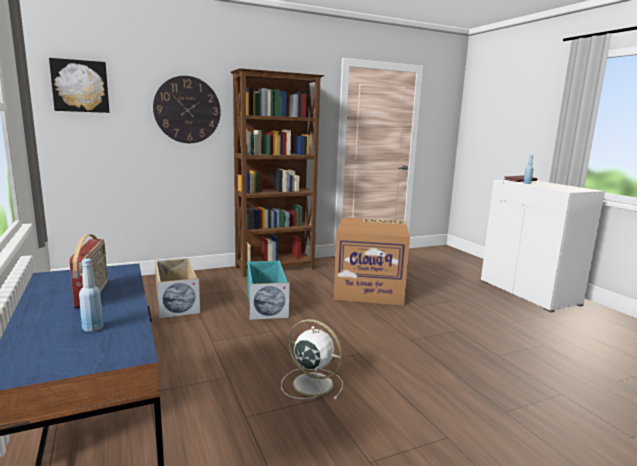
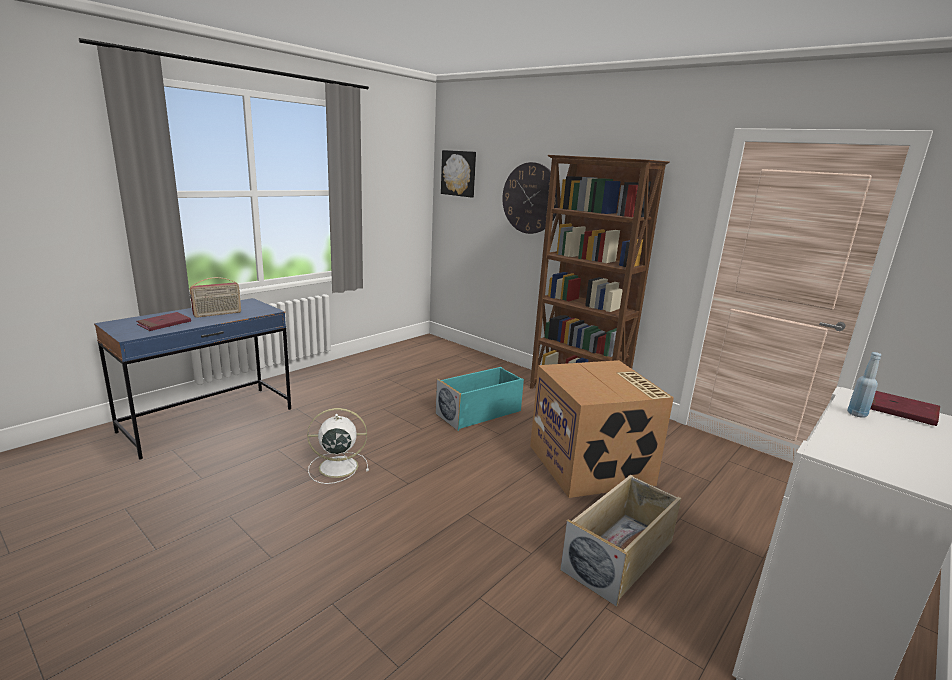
camera: 65 degrees right, 5 degrees up
blue bottle [79,259,104,332] -> red book [137,312,191,331]
beige storage box [155,258,200,318] -> beige storage box moved to [560,475,681,607]
white fan [281,319,343,400] -> white fan turned 105 degrees counterclockwise [307,408,369,484]

